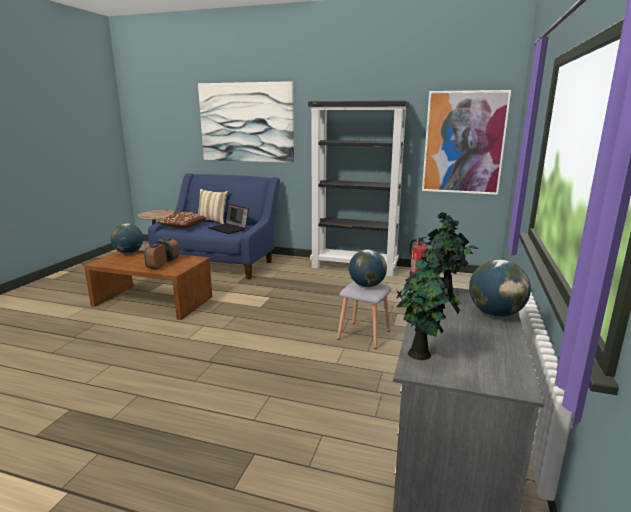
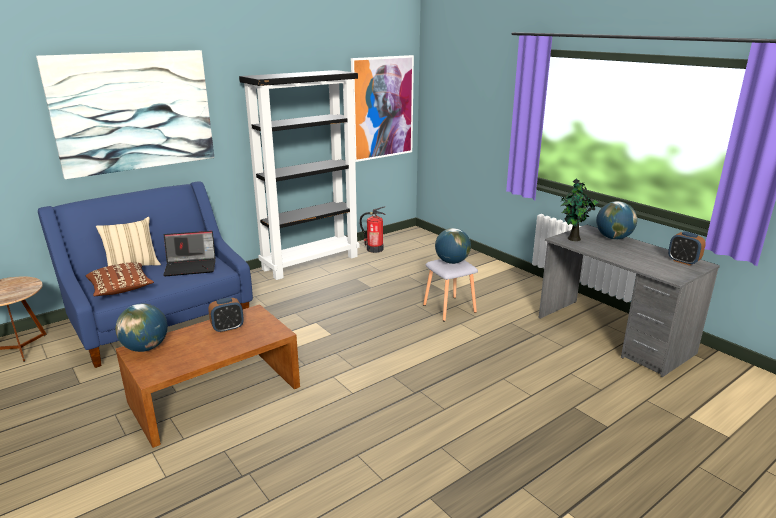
camera: 55 degrees left, 5 degrees up
alarm clock [144,243,167,270] -> alarm clock moved to [668,231,706,266]
potted plant [396,251,461,360] -> none

